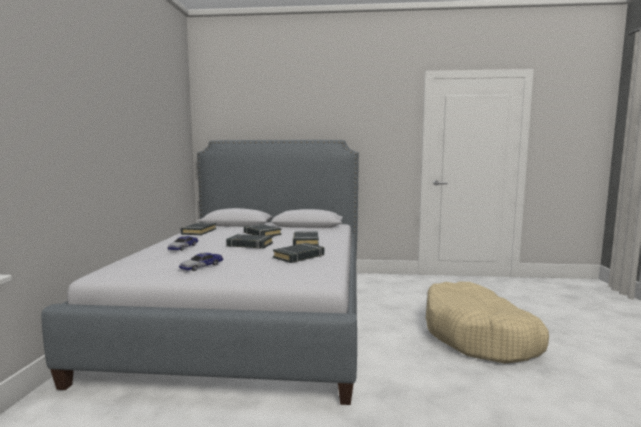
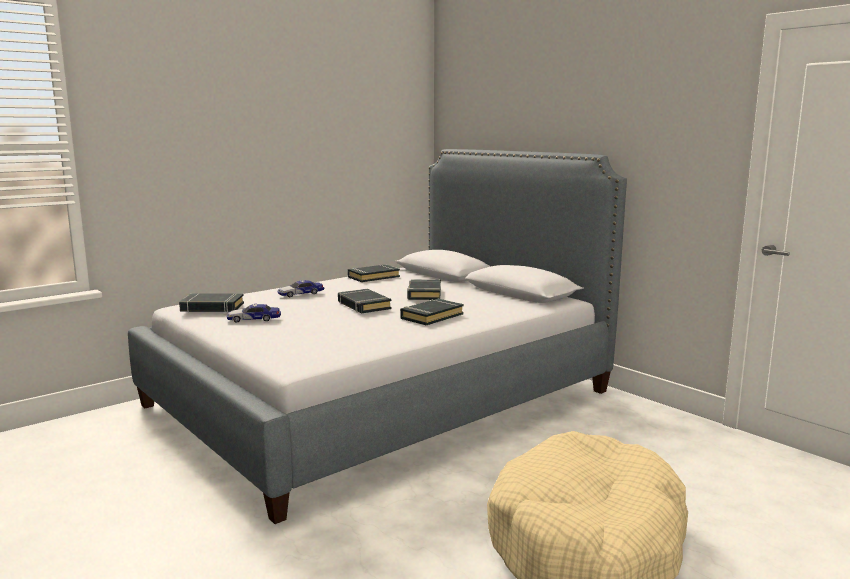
camera: 45 degrees right, 5 degrees up
black book [273,243,324,263] -> black book moved to [179,293,244,313]

